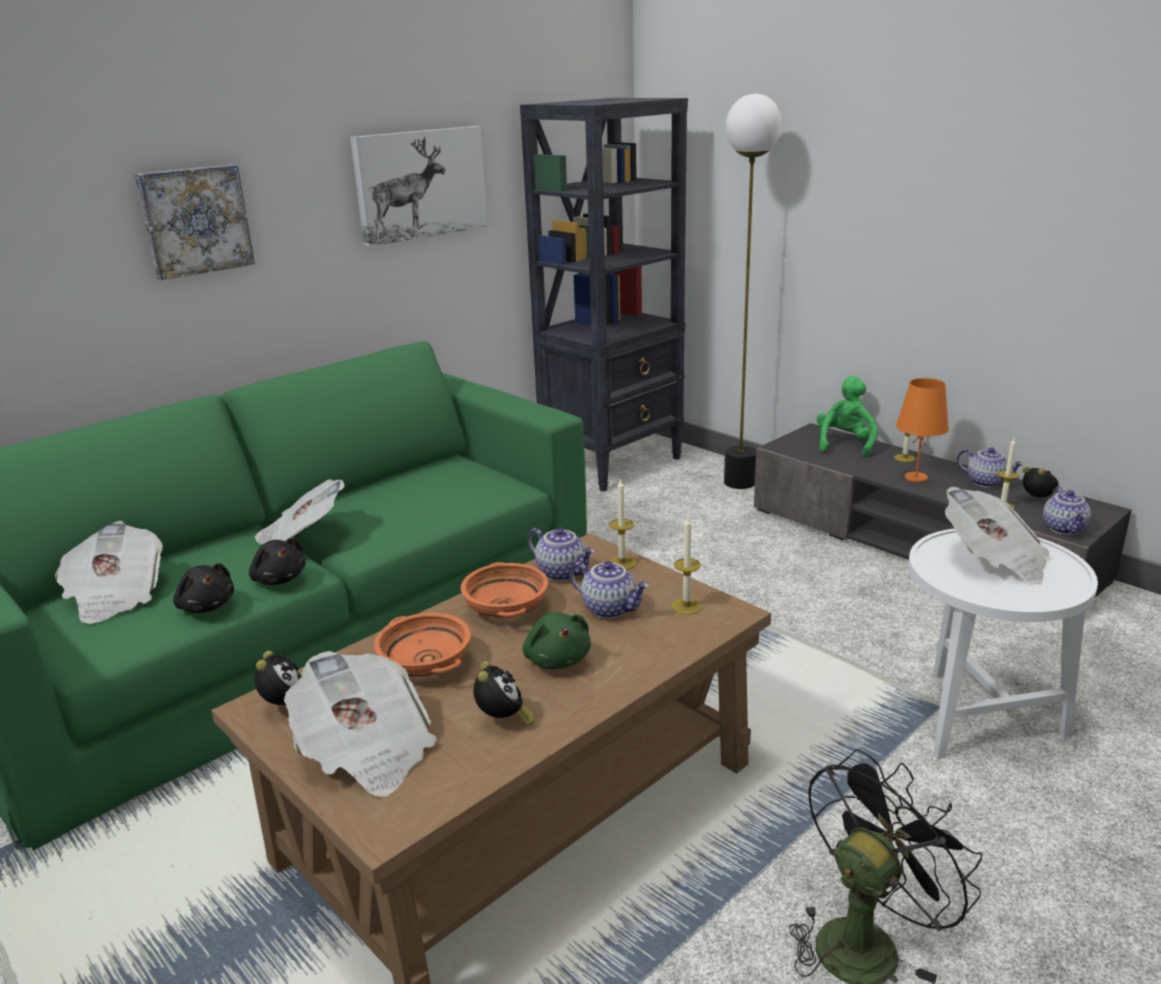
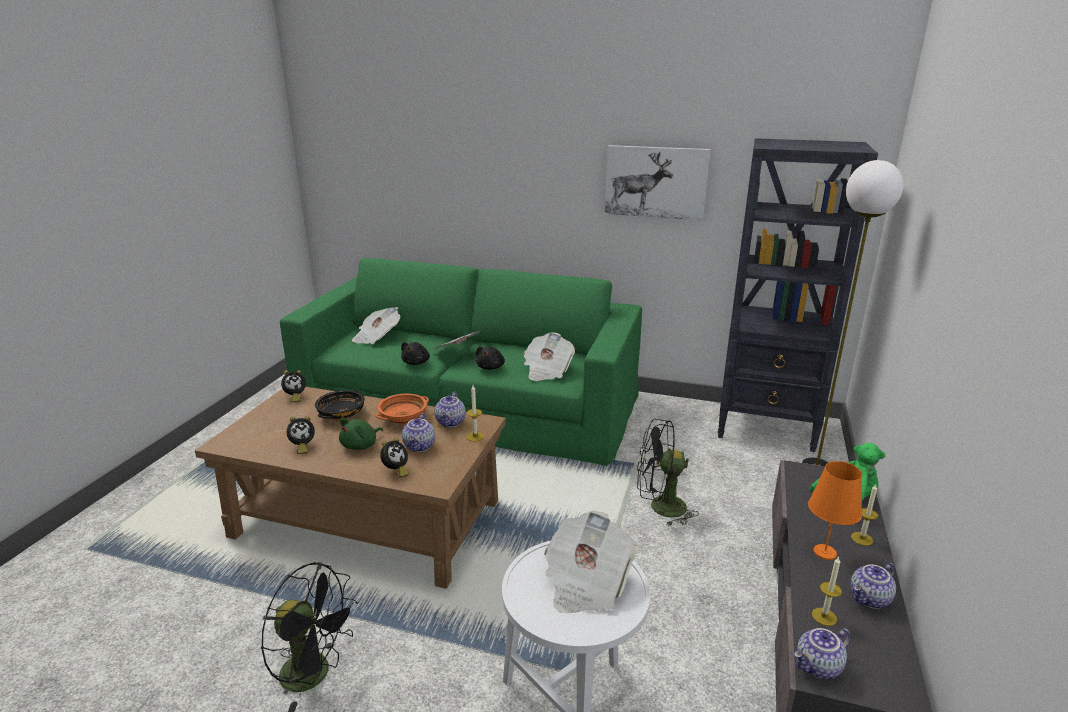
camera: 60 degrees right, 0 degrees up
picture [135,164,255,280] -> none
black plush toy [173,563,234,613] -> black plush toy moved to [476,346,505,370]
newspaper [284,651,437,797] -> newspaper moved to [524,332,575,381]
orange bowl [374,613,471,677] -> black bowl [315,390,365,420]
candle [671,517,702,615] -> none
teapot [957,447,1024,488] -> teapot turned 45 degrees clockwise [850,563,896,609]
alarm clock [1023,466,1059,498] -> alarm clock moved to [380,438,409,478]
none -> black fan [637,419,699,526]

